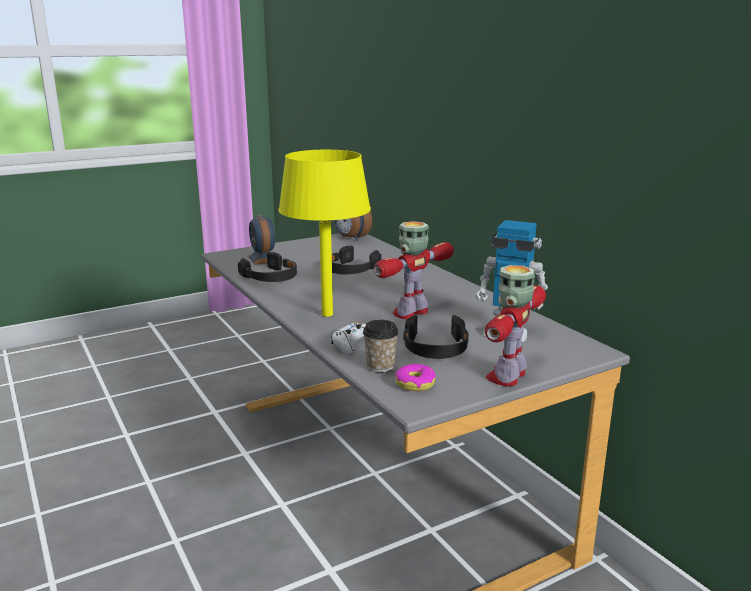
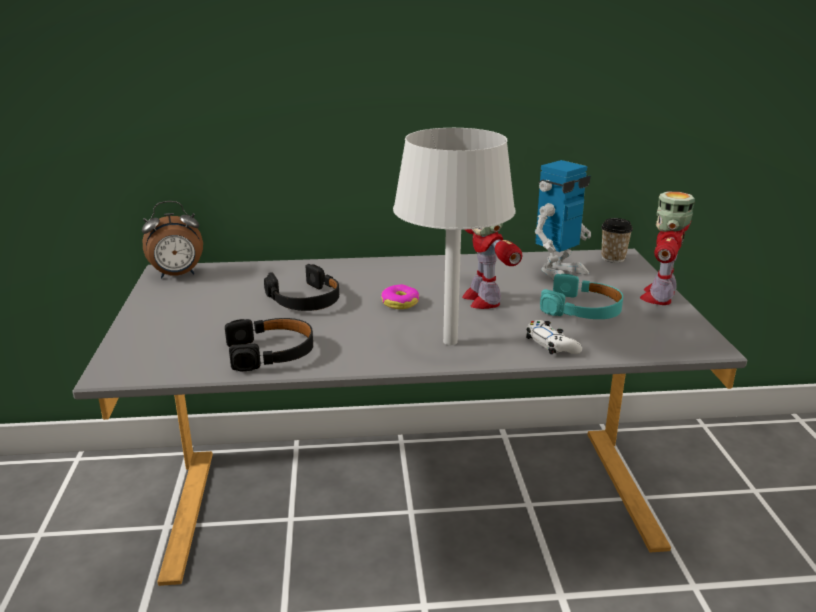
camera: 65 degrees left, 5 degrees up
alarm clock [248,215,275,265] -> none
yellow table lamp [278,150,371,317] -> grey table lamp [393,128,515,345]
cup [363,320,399,372] -> cup moved to [601,218,633,263]
donut [395,364,436,391] -> donut moved to [381,284,419,309]
black headphones [403,315,469,359] -> turquoise headphones [540,274,623,319]
toy robot [485,265,546,386] -> toy robot turned 60 degrees clockwise [640,192,695,305]

